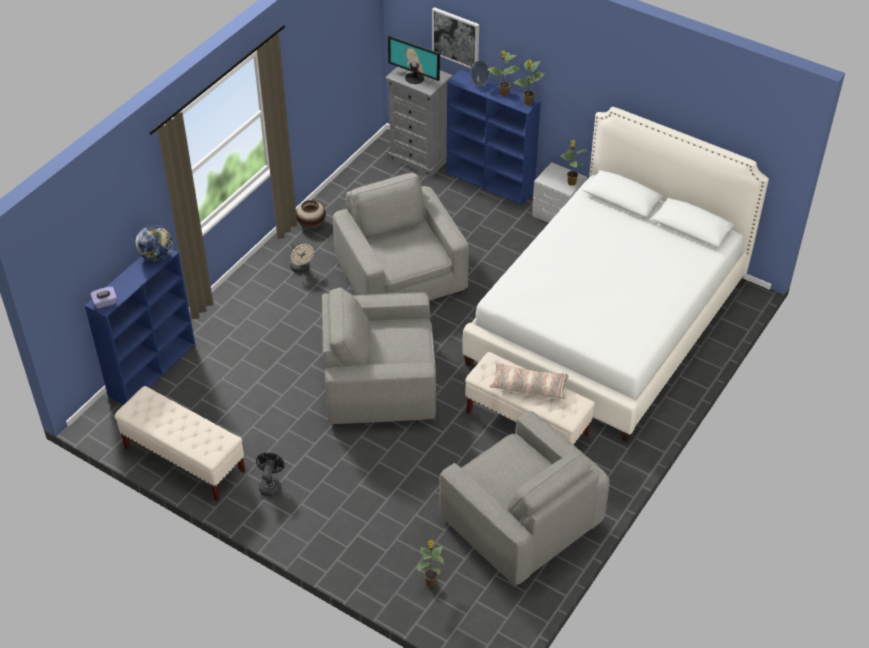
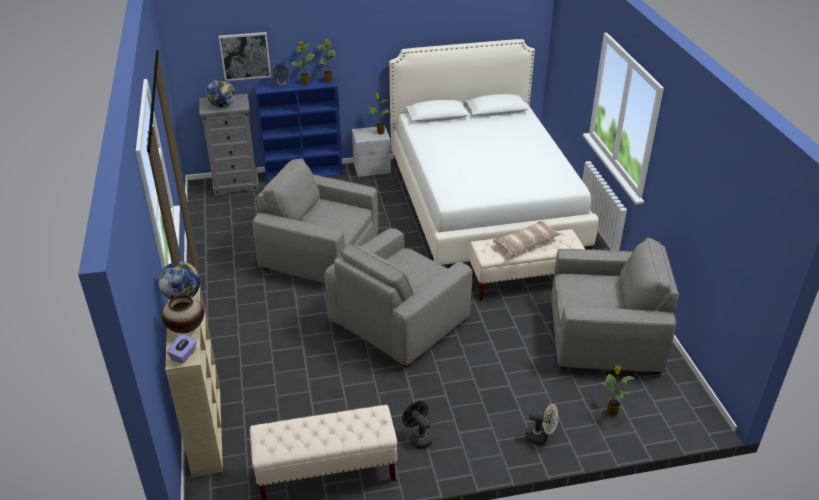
camera: 45 degrees left, 10 degrees down
blue bookcase [85,249,195,405] -> beige bookcase [165,287,223,477]
beige fan [290,242,314,273] -> beige fan moved to [526,404,558,445]
vase [296,200,326,228] -> vase moved to [162,295,204,333]
monitor [388,36,440,84] -> globe [206,79,235,107]

